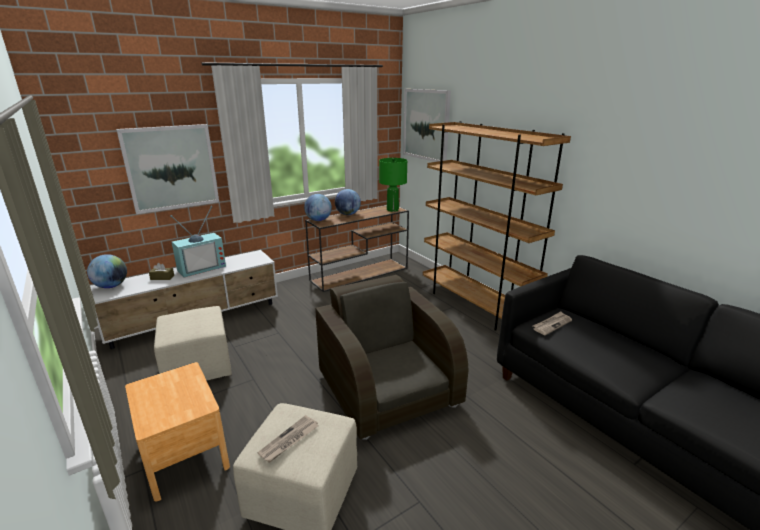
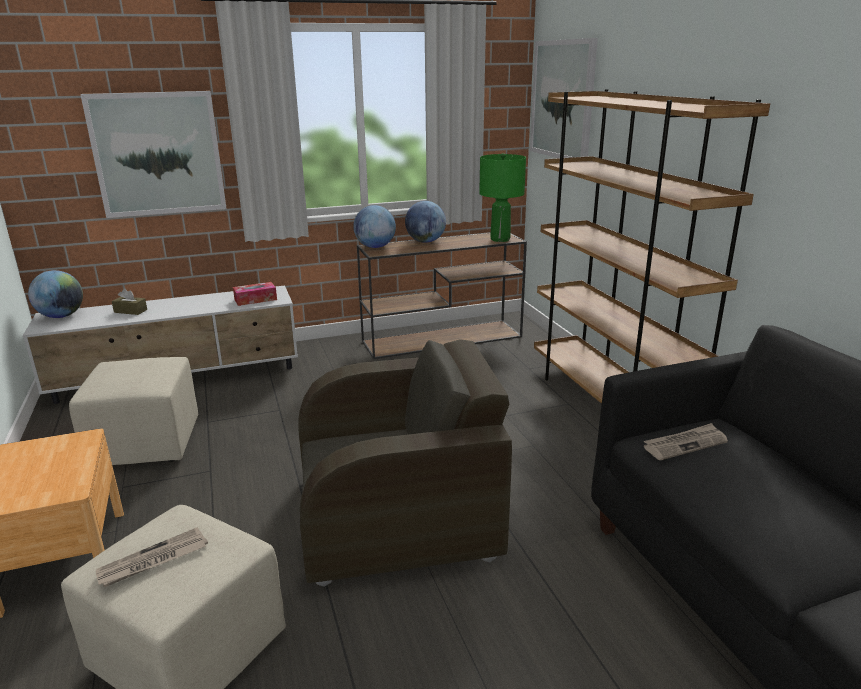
camera: 15 degrees right, 0 degrees up
television [170,206,226,278] -> none
brown armchair [315,275,468,440] -> brown armchair turned 90 degrees clockwise [298,339,512,587]
none -> tissue box [233,282,277,306]

